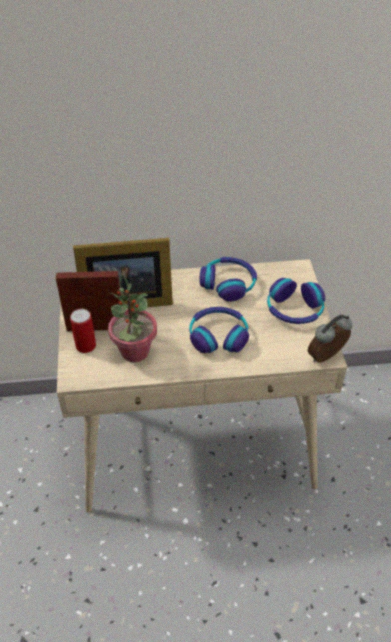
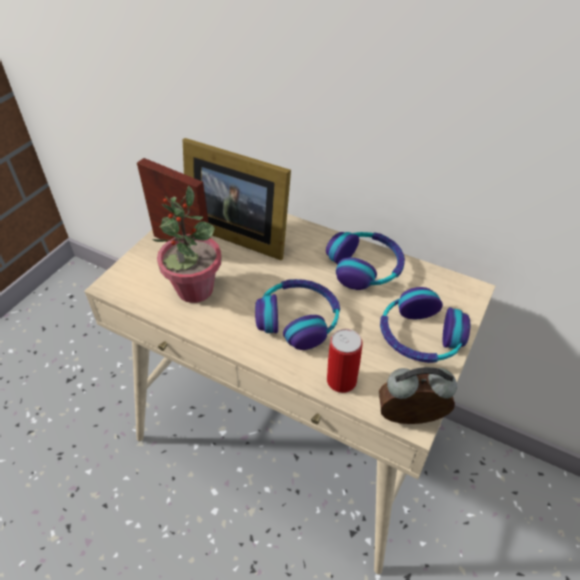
camera: 35 degrees right, 0 degrees up
can [70,309,96,353] -> can moved to [327,329,363,393]

